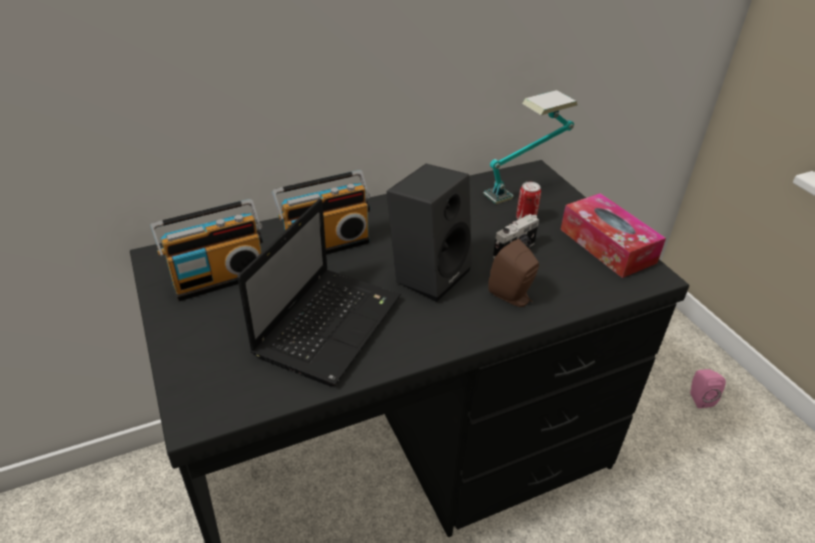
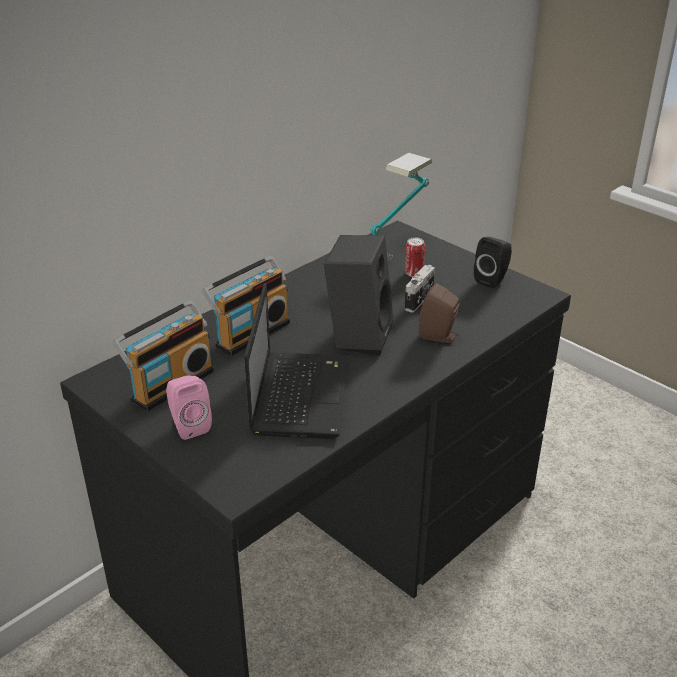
camera: 20 degrees left, 5 degrees down
tissue box [560,193,666,278] -> black speaker [474,237,512,288]
pink speaker [690,369,726,408] -> pink speaker moved to [166,375,212,440]

